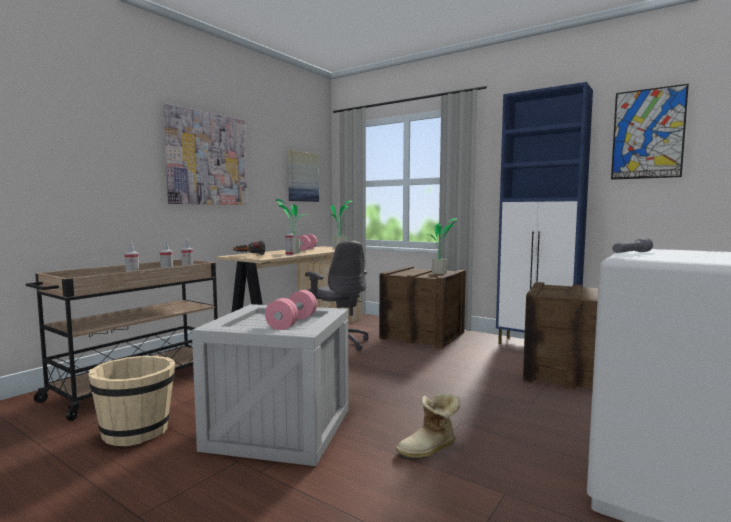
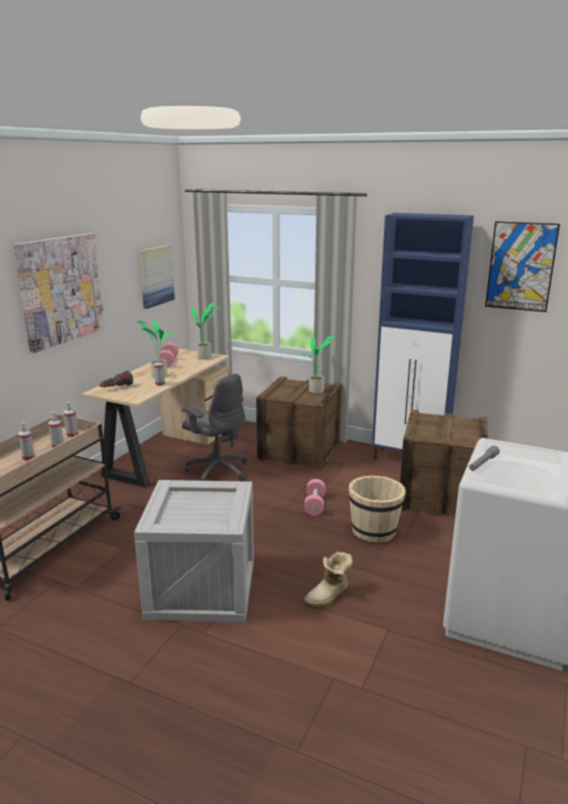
camera: 10 degrees left, 15 degrees up
beige bucket [88,356,175,446] -> beige bucket moved to [349,476,406,543]
pink dumbbell [265,290,317,330] -> pink dumbbell moved to [304,479,326,516]

